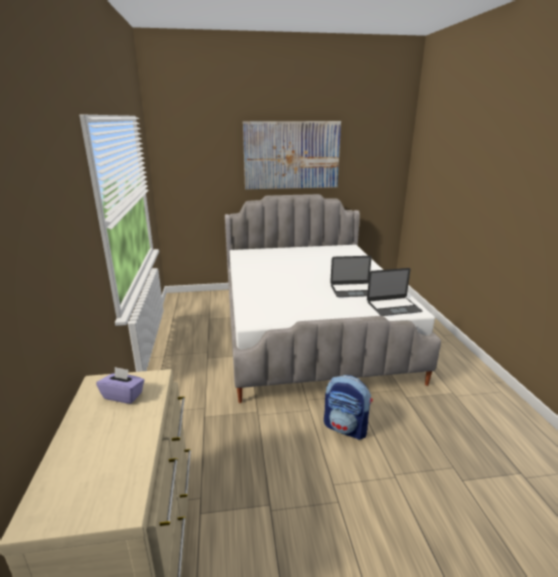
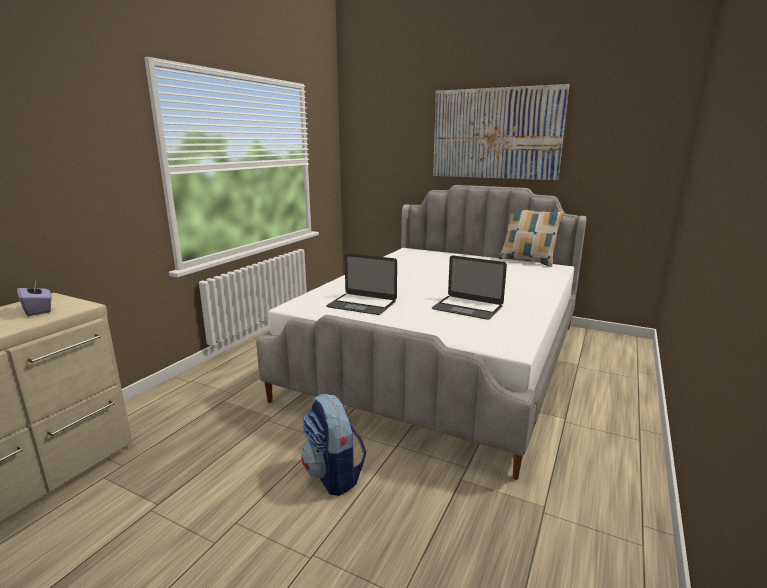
camera: 35 degrees right, 5 degrees down
laptop [367,268,422,316] -> laptop moved to [326,254,397,315]
none -> pillow [499,210,565,267]

